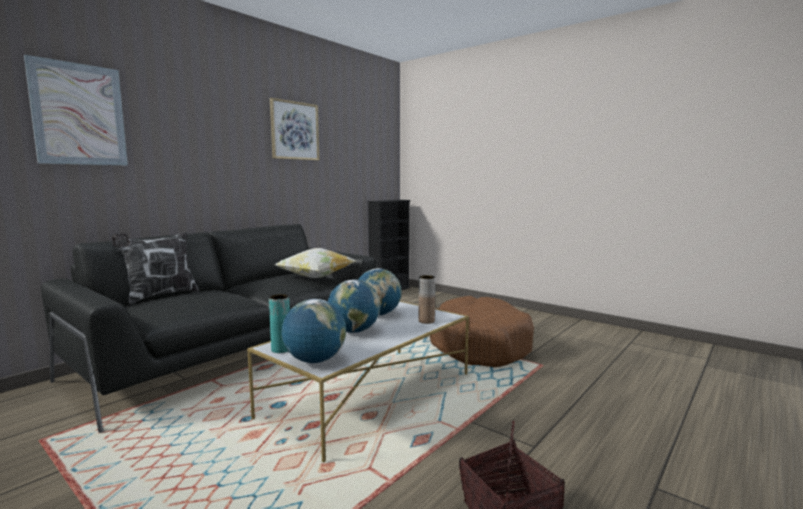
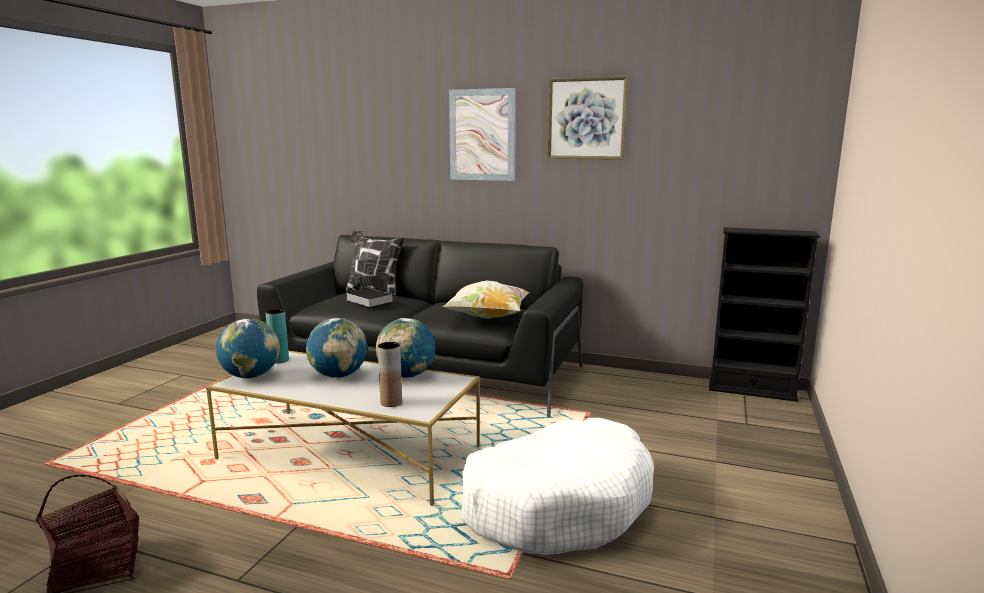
camera: 70 degrees right, 5 degrees up
picture [24,54,128,166] -> picture moved to [449,88,516,181]
brown dog bed [430,296,534,367] -> white dog bed [461,418,654,555]
none -> book [346,288,393,307]

